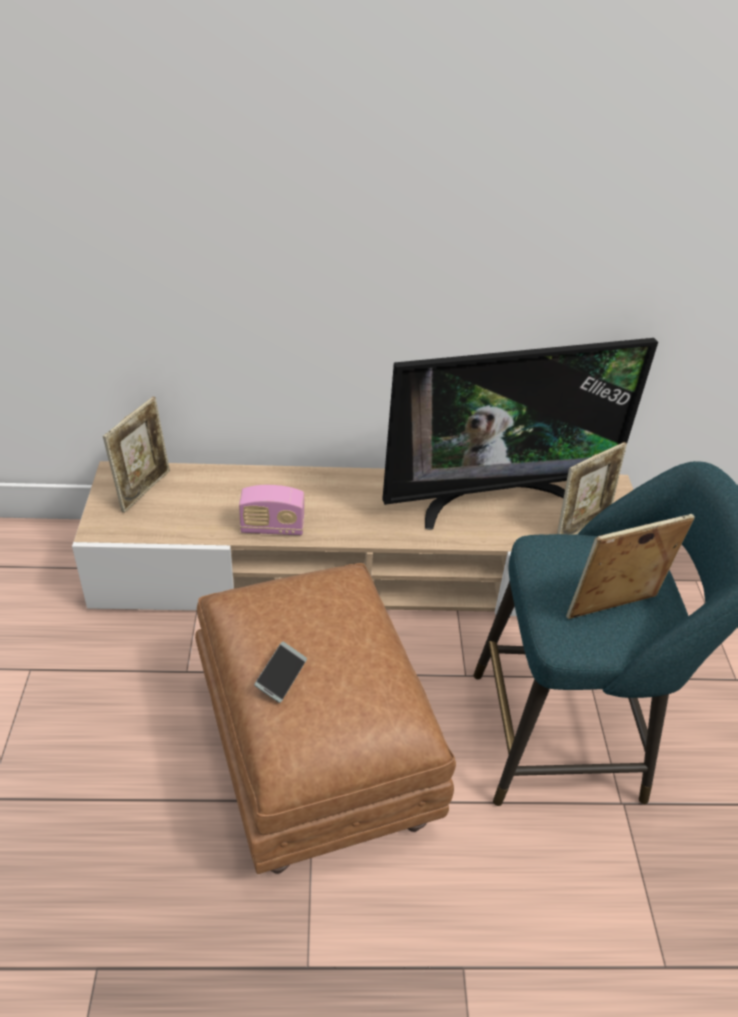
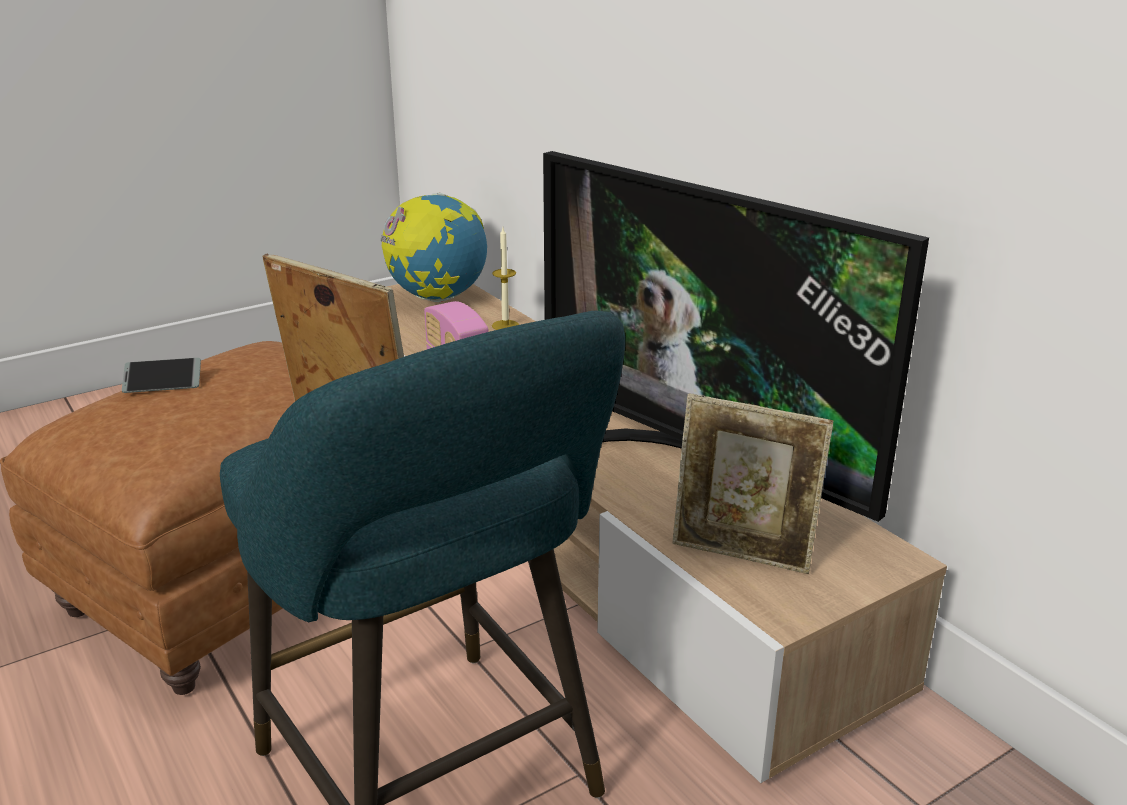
camera: 60 degrees right, 15 degrees down
picture frame [103,397,170,513] -> globe [380,192,487,302]
none -> candle [492,228,519,330]

